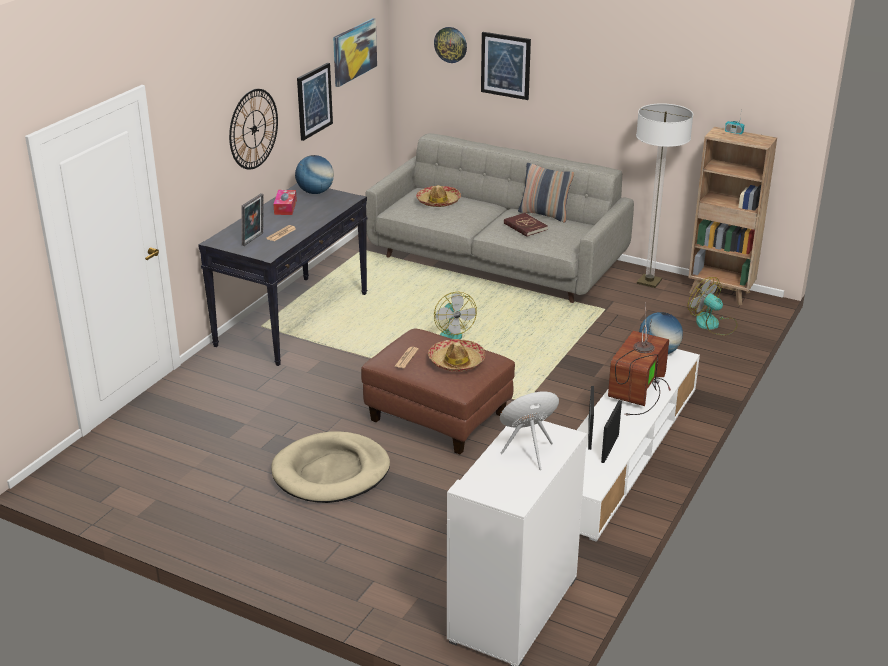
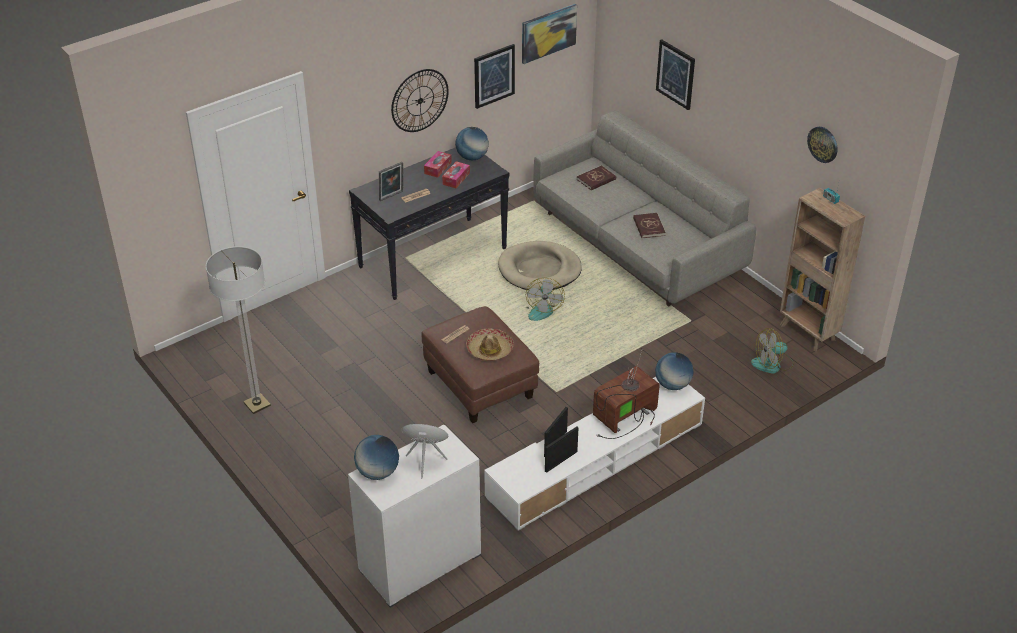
camera: 25 degrees right, 10 degrees up
beige dog bed [271,431,390,503] -> beige dog bed moved to [498,241,582,290]
hat [416,185,461,207] -> red book [577,165,616,190]
wall clock [434,27,467,63] -> wall clock moved to [807,127,838,163]
pillow [518,163,575,223] -> none
floor lamp [636,103,693,288] -> floor lamp moved to [206,246,271,414]
fan [688,277,737,335] -> fan turned 90 degrees counterclockwise [751,328,794,373]
none -> globe [354,435,399,480]
none -> tissue box [442,161,470,188]

